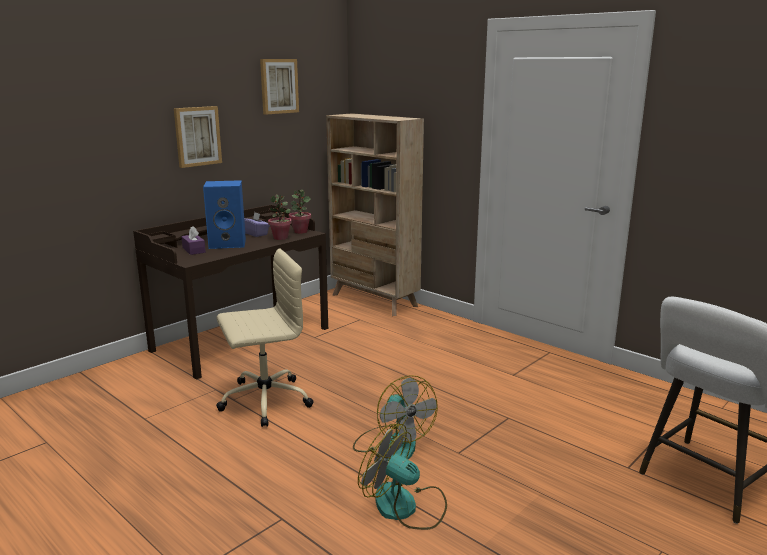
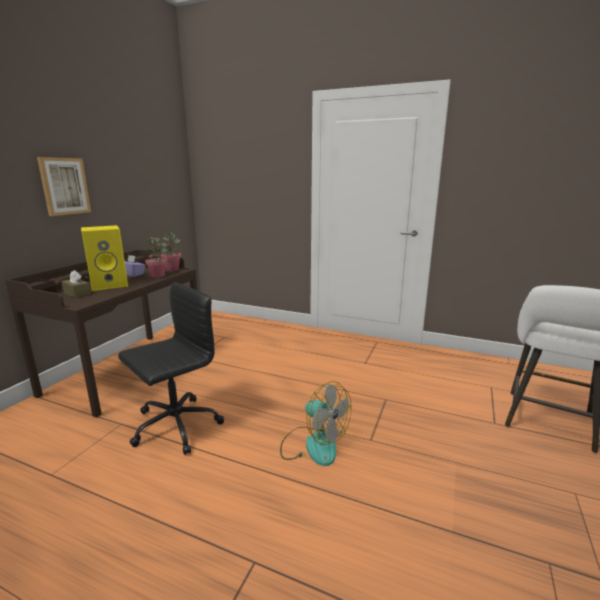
camera: 20 degrees left, 0 degrees up
purple tissue box [181,226,206,255] -> brown tissue box [61,270,91,298]
blue speaker [203,180,246,249] -> yellow speaker [81,225,128,291]
beige office chair [216,248,314,427] -> black office chair [118,282,224,455]
picture [260,59,299,115] -> none
beige bookcase [326,113,424,316] -> none
fan [358,424,447,530] -> none

